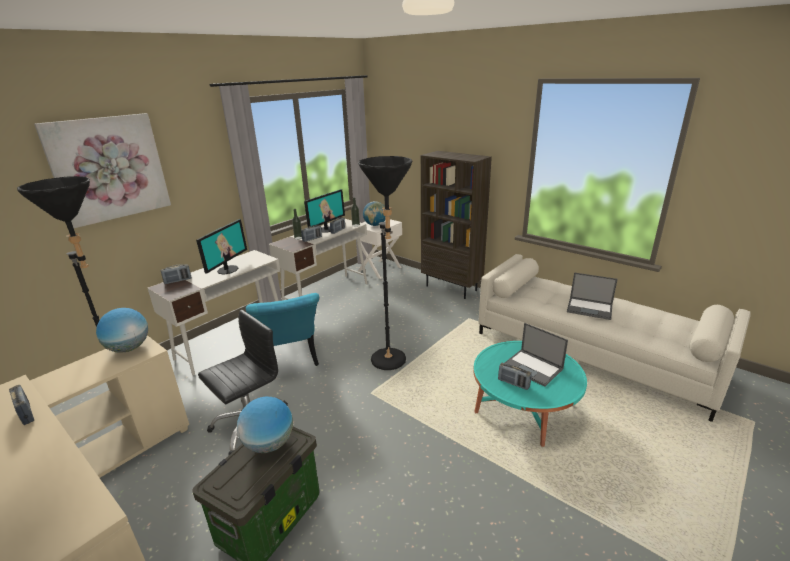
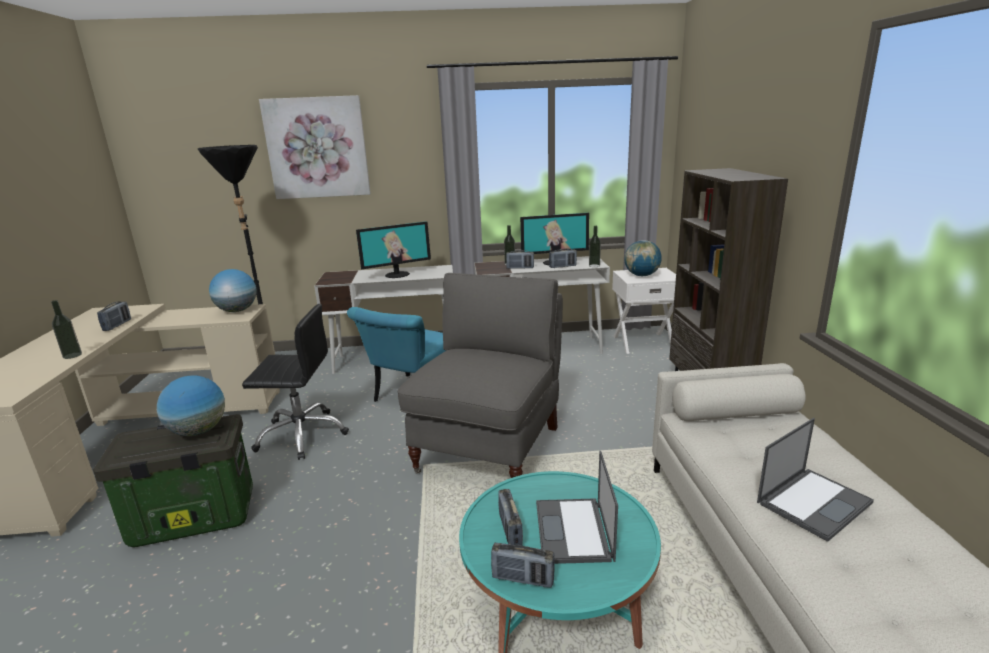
camera: 45 degrees right, 5 degrees down
radio [161,264,191,284] -> radio moved to [491,543,555,588]
black floor lamp [358,156,412,370] -> grey armchair [398,273,563,478]
laptop [567,273,618,320] -> laptop turned 105 degrees counterclockwise [757,418,874,542]
none -> bottle [51,300,82,359]

